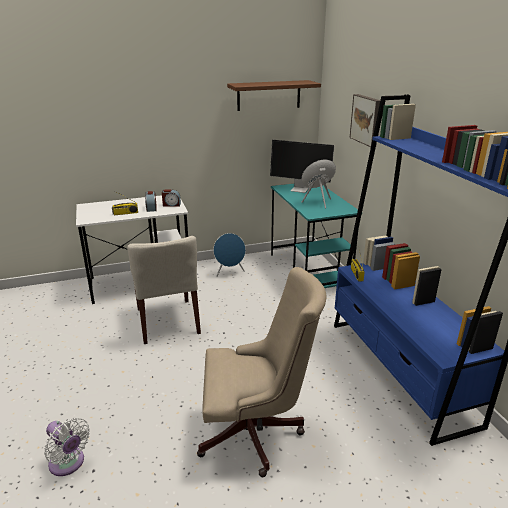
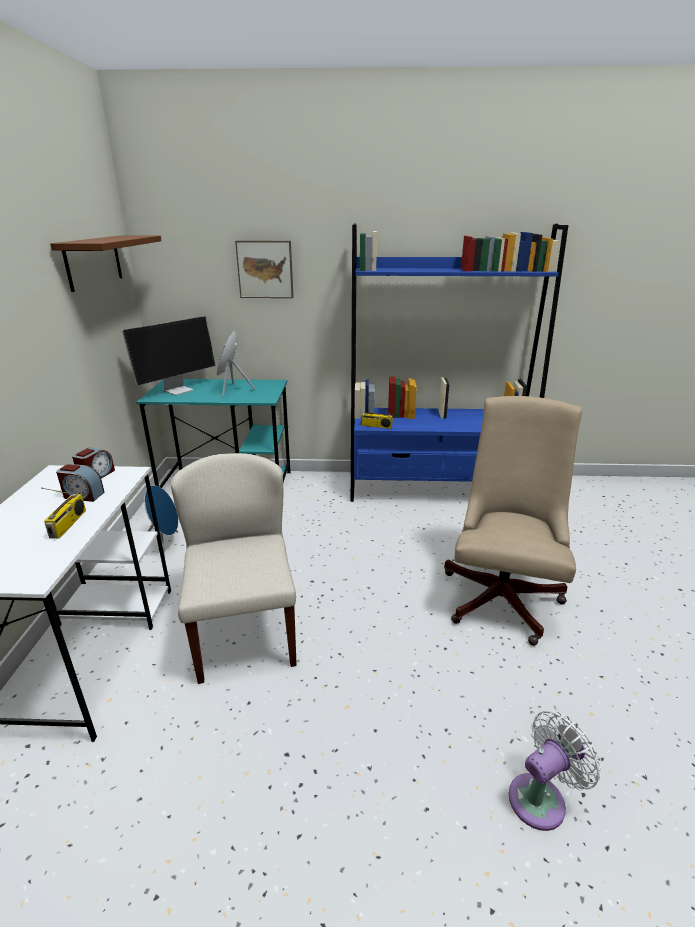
camera: 70 degrees left, 0 degrees up
beige chair [127,236,201,344] -> beige chair turned 105 degrees counterclockwise [170,453,297,684]

